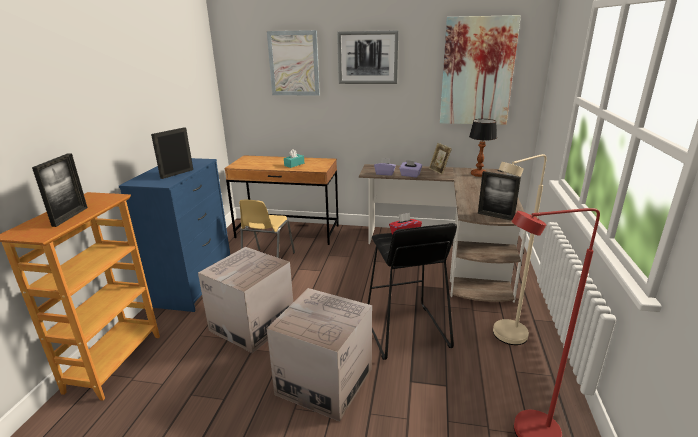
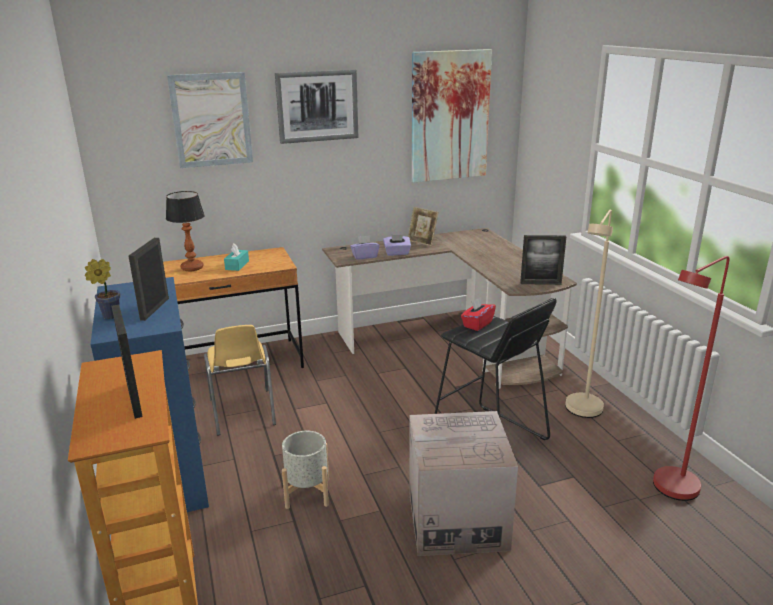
camera: 30 degrees left, 0 degrees up
cardboard box [198,247,293,353] -> grey planter [282,431,329,509]
table lamp [469,119,497,177] -> table lamp moved to [166,191,205,271]
none -> potted plant [85,259,120,319]

